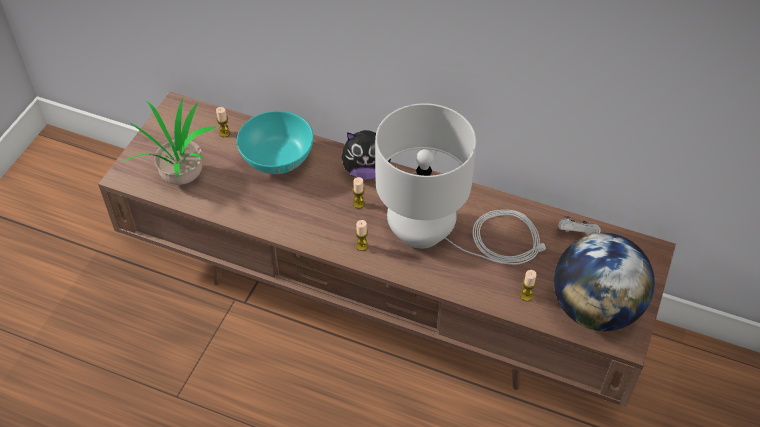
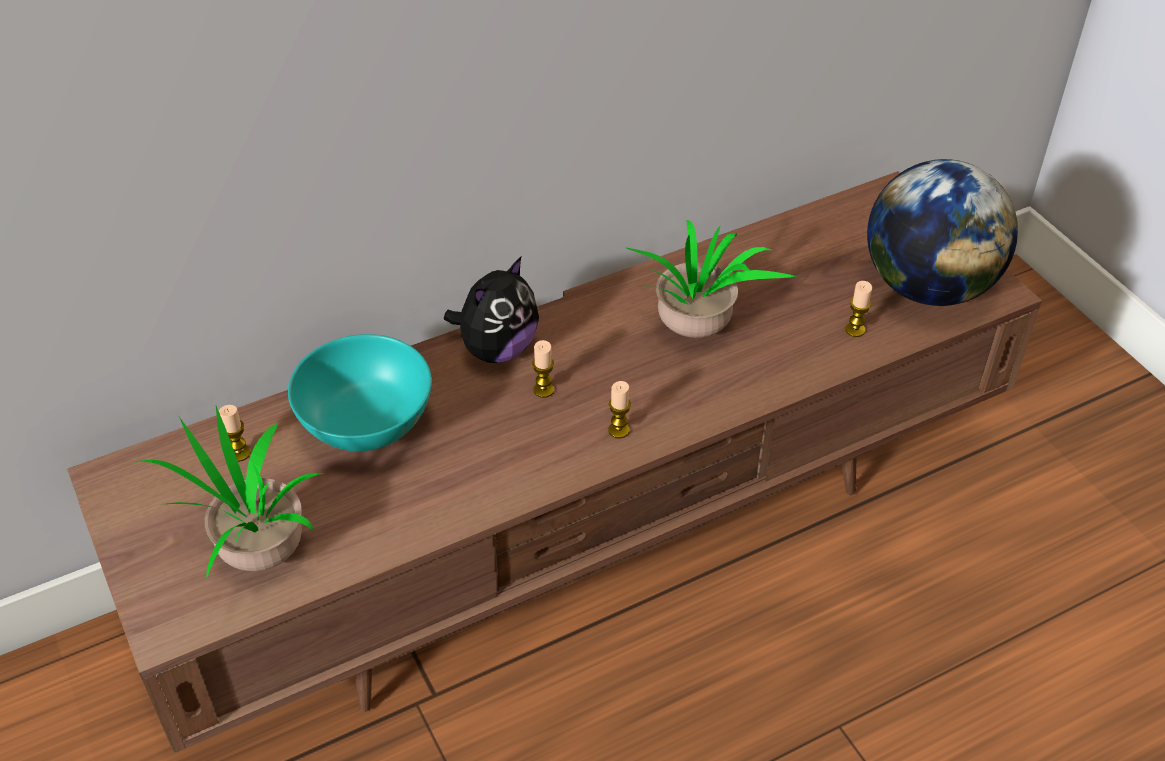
camera: 50 degrees left, 5 degrees down
grey table lamp [375,103,546,265] -> potted plant [626,220,797,338]
white game controller [558,216,601,235] -> none

